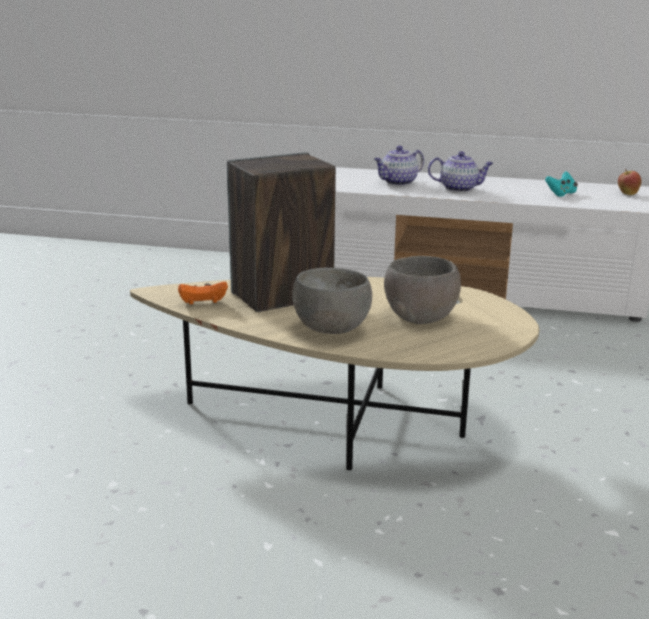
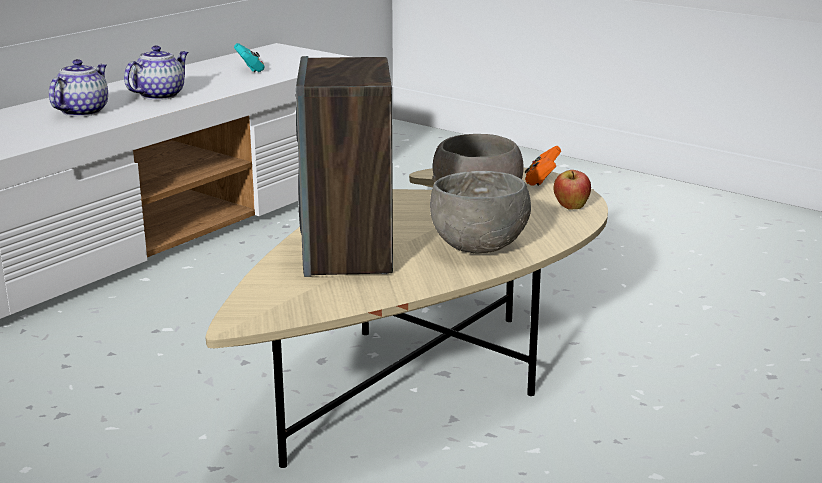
camera: 65 degrees left, 0 degrees up
orange game controller [178,281,228,305] -> orange game controller moved to [525,146,561,186]
teapot [374,146,424,186] -> teapot turned 150 degrees counterclockwise [49,59,108,117]
apple [618,169,641,195] -> apple moved to [554,170,591,210]

